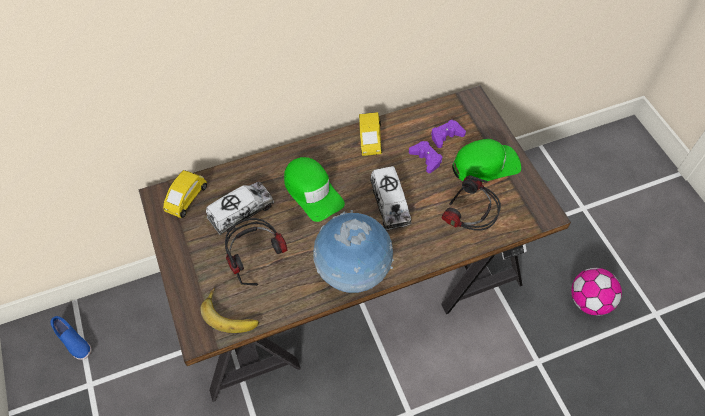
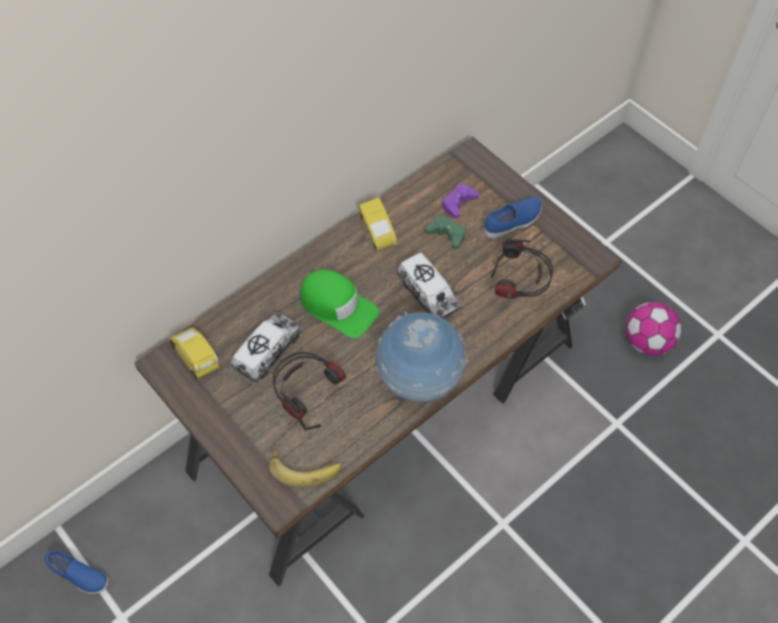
camera: 20 degrees left, 0 degrees up
yellow toy car [163,170,207,218] -> yellow toy car turned 135 degrees clockwise [169,327,219,379]
purple game controller [409,141,442,173] -> green game controller [425,215,466,250]
green cap [452,139,521,181] -> blue shoe [484,196,542,239]

